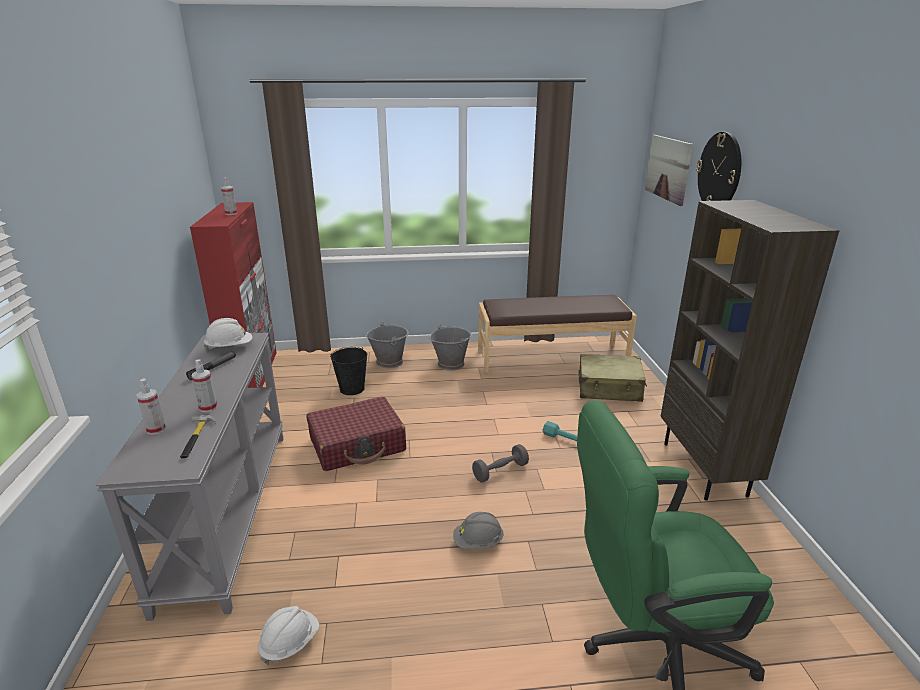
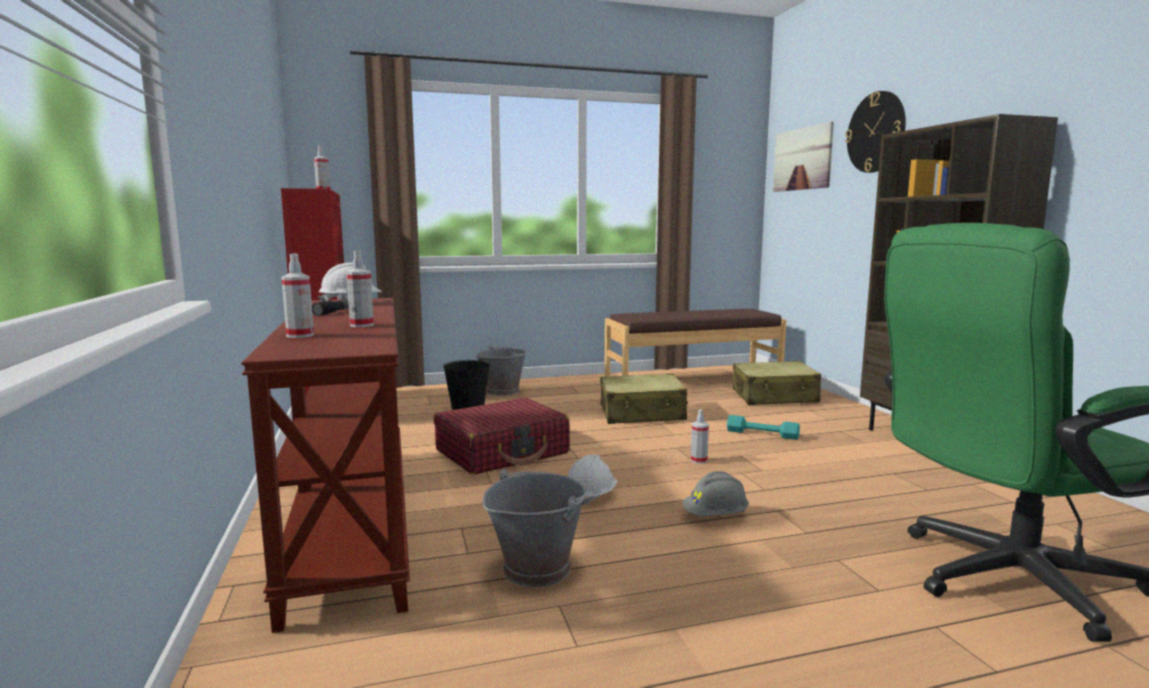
camera: 10 degrees left, 15 degrees down
grey console table [96,333,283,621] -> brown console table [241,298,410,633]
hammer [180,415,216,459] -> none
white hard hat [258,606,319,665] -> white hard hat moved to [567,454,618,505]
grey bucket [430,325,472,371] -> grey bucket moved to [482,469,589,588]
grey dumbbell [472,444,529,482] -> spray bottle [691,409,709,464]
none -> beige suitcase [601,373,688,424]

